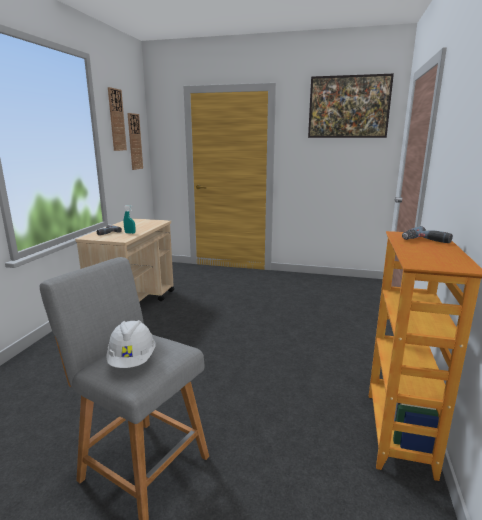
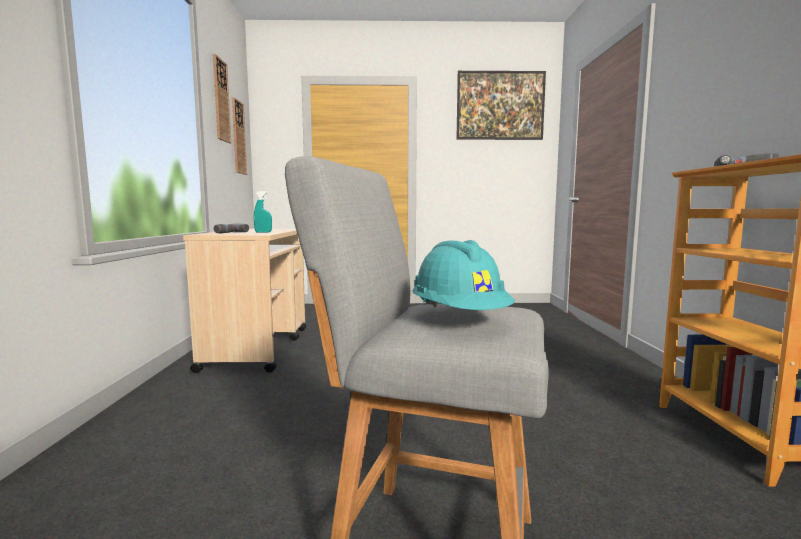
camera: 15 degrees left, 10 degrees down
white hard hat [106,320,155,368] -> turquoise hard hat [412,240,515,310]

